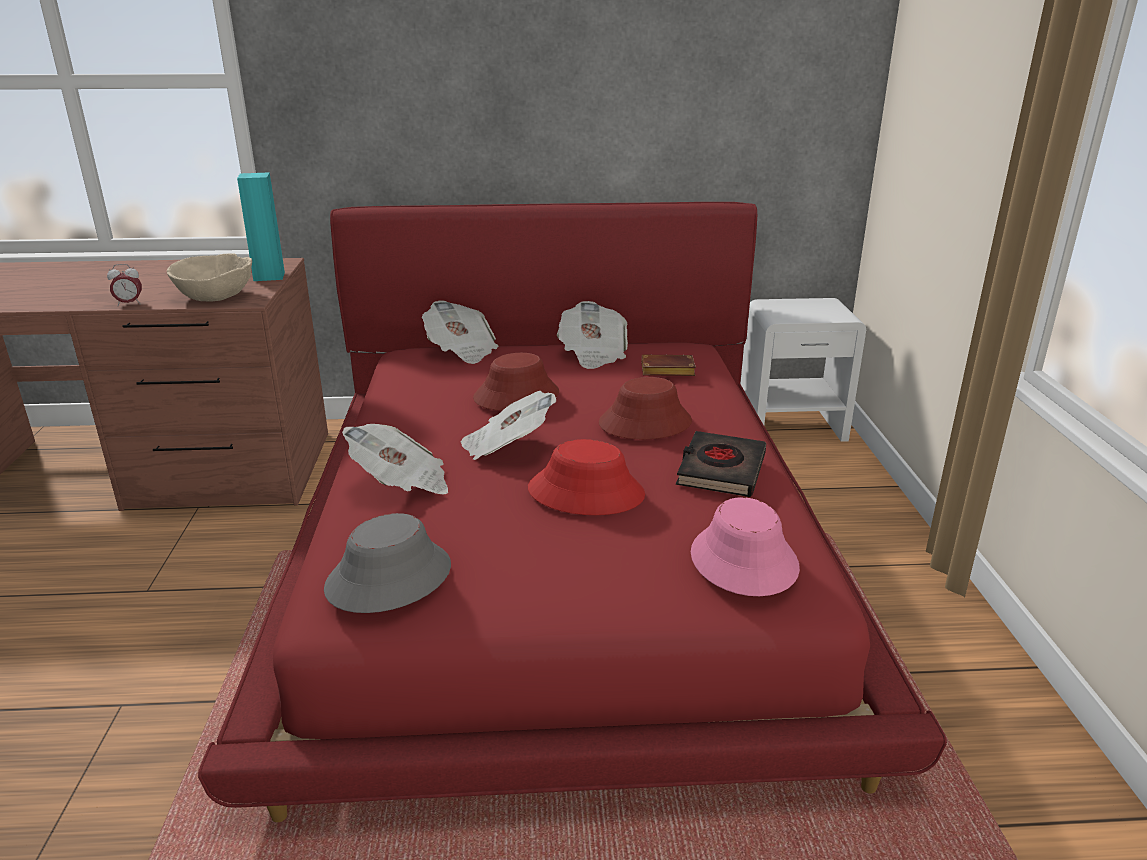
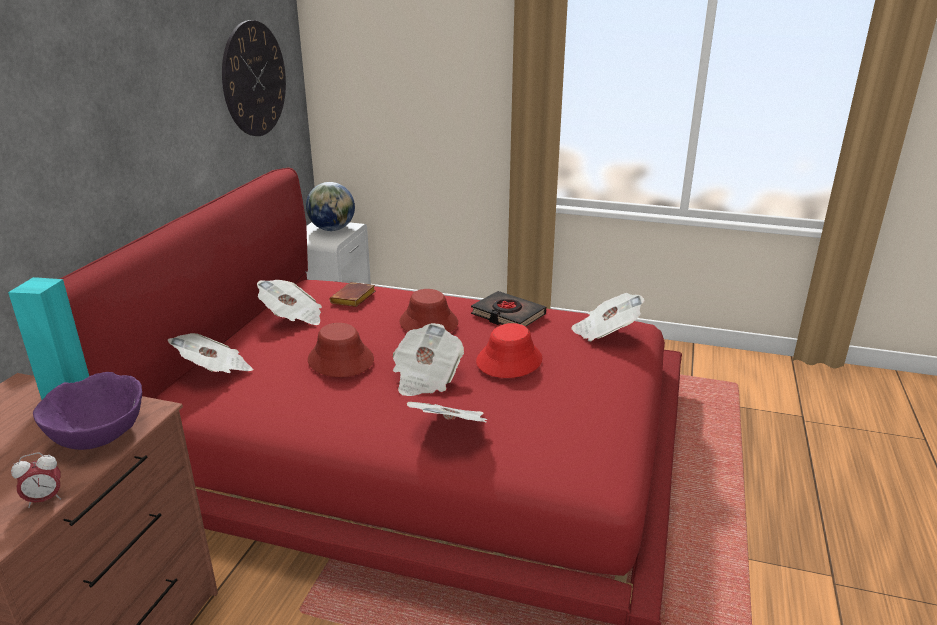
camera: 70 degrees left, 0 degrees up
alarm clock [107,264,142,306] -> alarm clock turned 60 degrees clockwise [11,453,61,508]
beige bowl [167,253,252,302] -> purple bowl [33,372,142,450]
grey hat [324,513,451,613] -> none
pink hat [691,497,800,596] -> newspaper [571,293,645,342]
none -> wall clock [222,20,286,136]
none -> globe [306,182,355,231]

